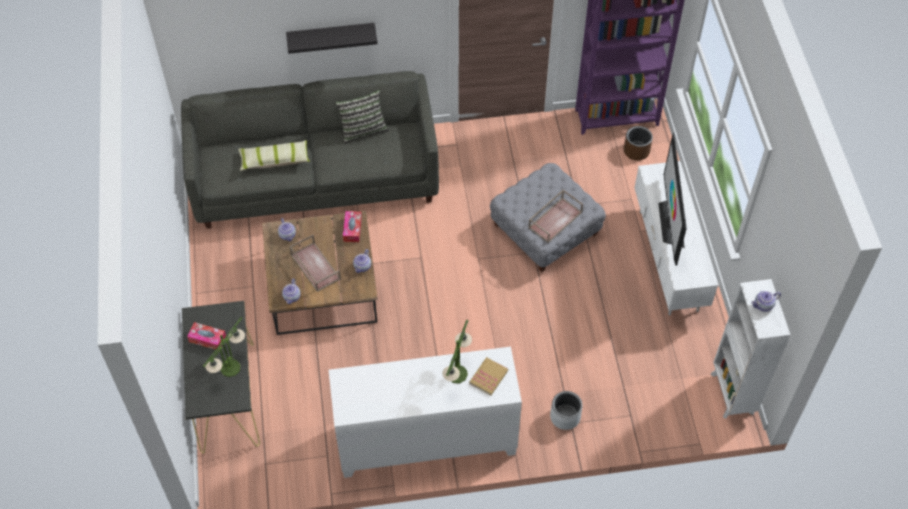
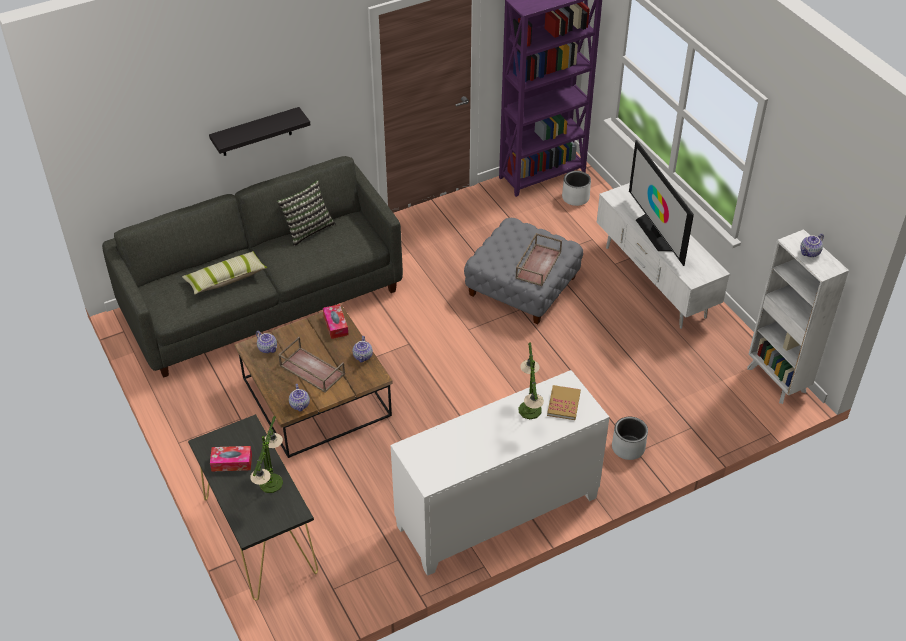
camera: 20 degrees left, 10 degrees down
brown planter [624,126,653,160] -> white planter [562,171,591,206]

